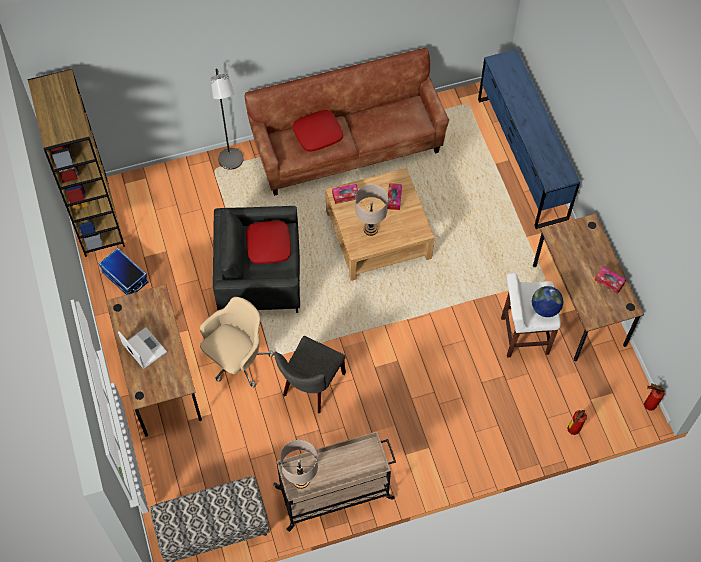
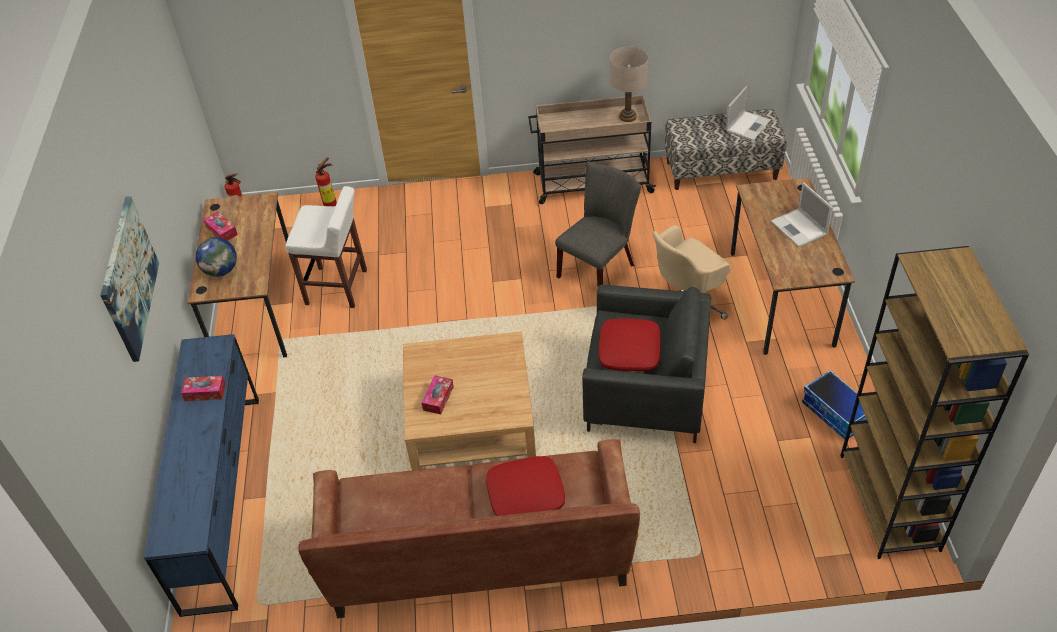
camera: 165 degrees left, 15 degrees down
grey floor lamp [210,68,244,170] -> none
tissue box [332,184,358,204] -> tissue box moved to [181,376,226,401]
beige table lamp [355,184,388,236] -> none
globe [532,286,563,317] -> globe moved to [196,237,237,277]
none -> picture [100,196,159,362]
none -> laptop [725,86,771,141]

